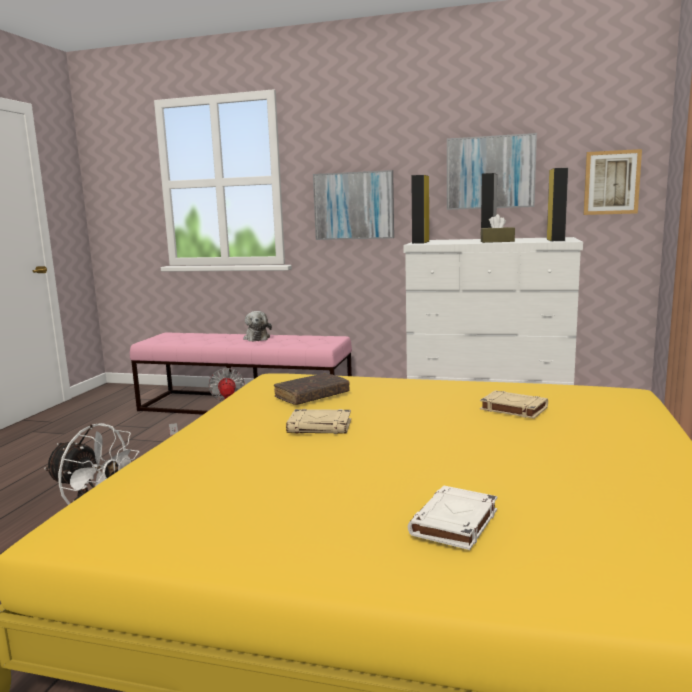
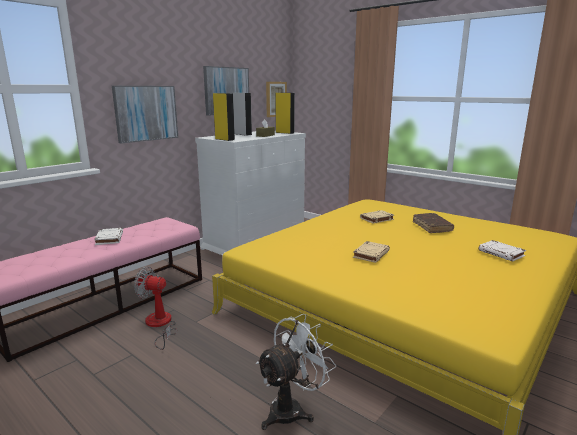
camera: 65 degrees left, 5 degrees up
plush toy [243,311,272,341] -> white book [94,228,123,245]
brown book [274,373,350,405] -> brown book moved to [413,213,454,233]

